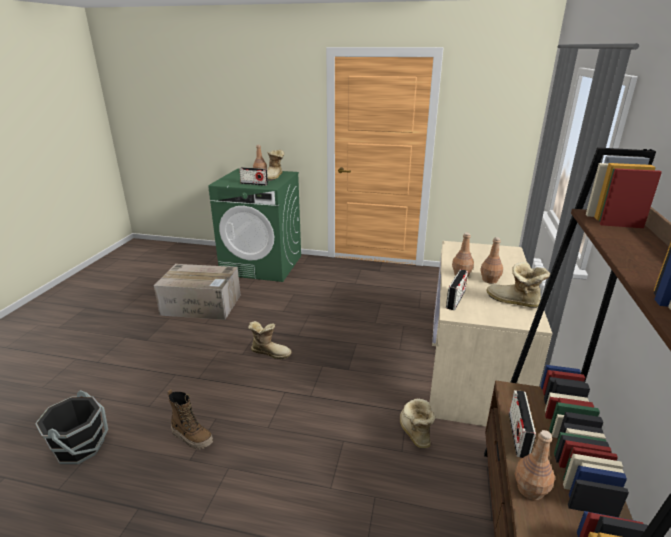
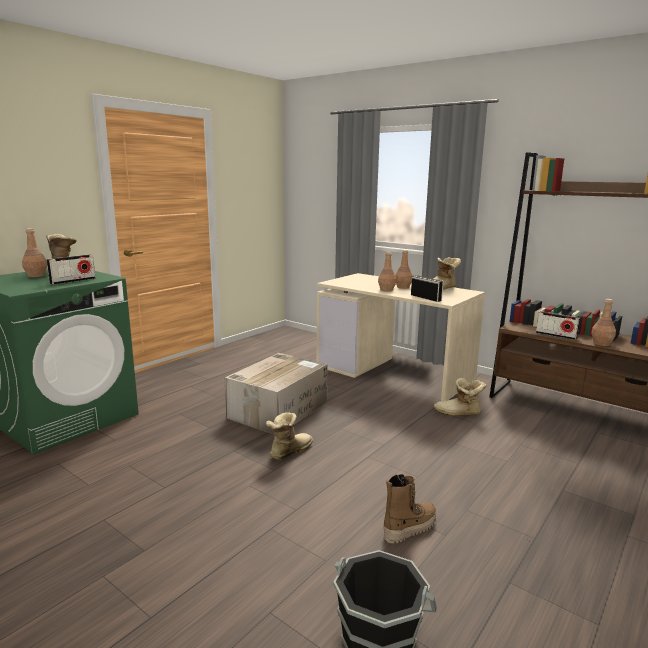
camera: 65 degrees left, 10 degrees down
cardboard box [154,264,240,320] -> cardboard box moved to [225,353,328,435]

